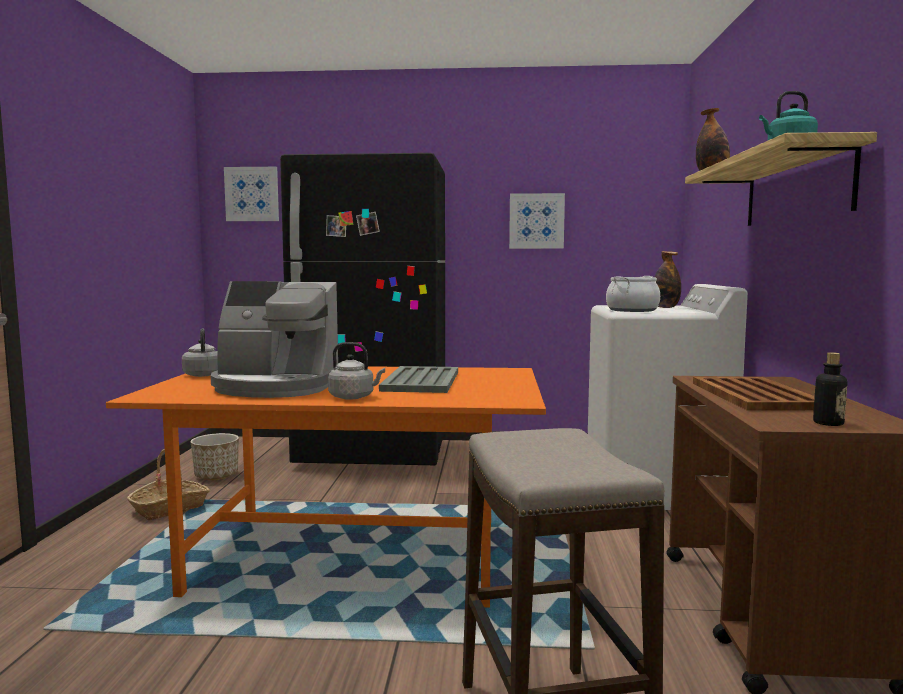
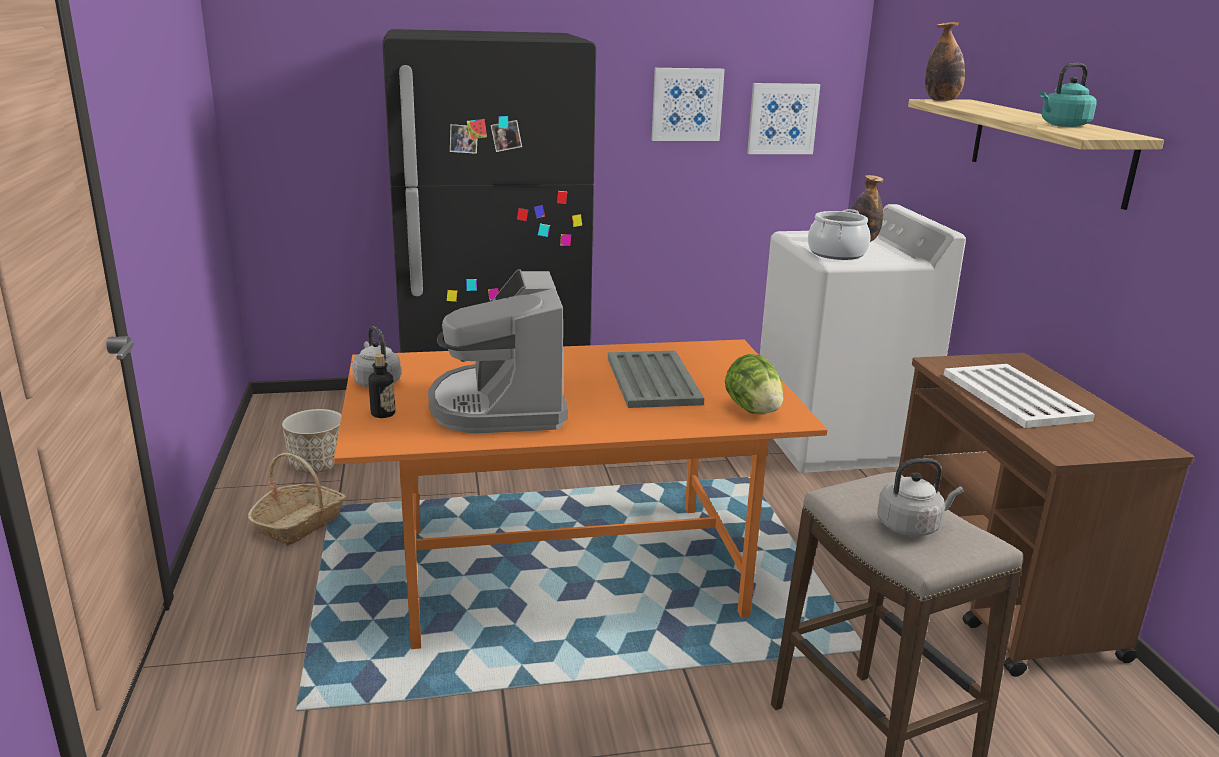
camera: 15 degrees left, 15 degrees up
coffee machine [210,281,338,398] -> coffee machine turned 90 degrees clockwise [428,269,568,433]
picture [224,167,279,221] -> picture moved to [747,83,820,154]
grey kettle [328,342,385,400] -> grey kettle moved to [877,458,963,536]
brown tray [693,377,815,410] -> white tray [944,364,1095,428]
bottle [813,352,847,426] -> bottle moved to [368,354,395,418]
none -> lettuce [725,354,783,414]

